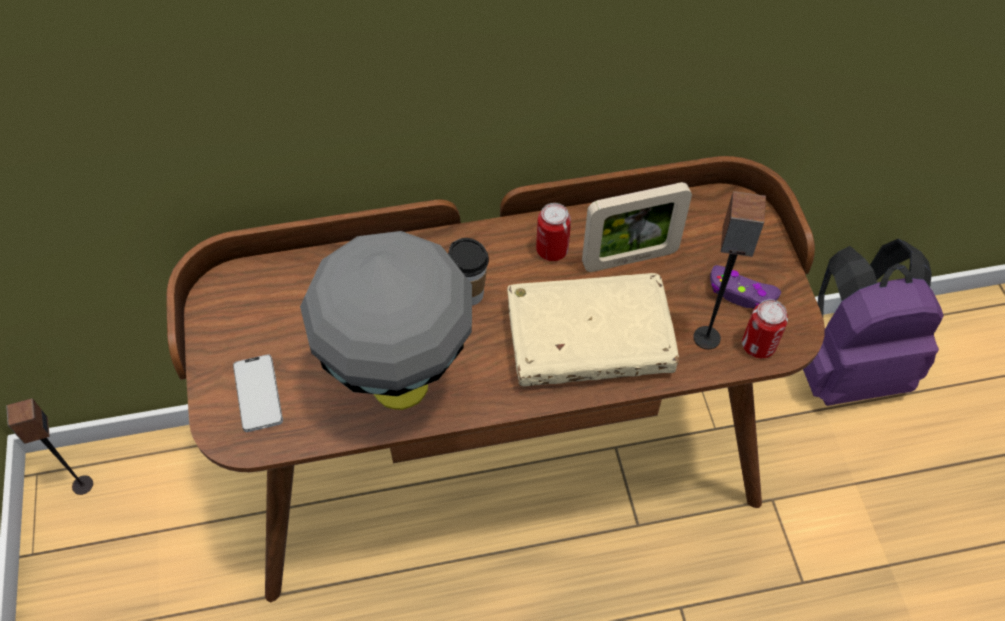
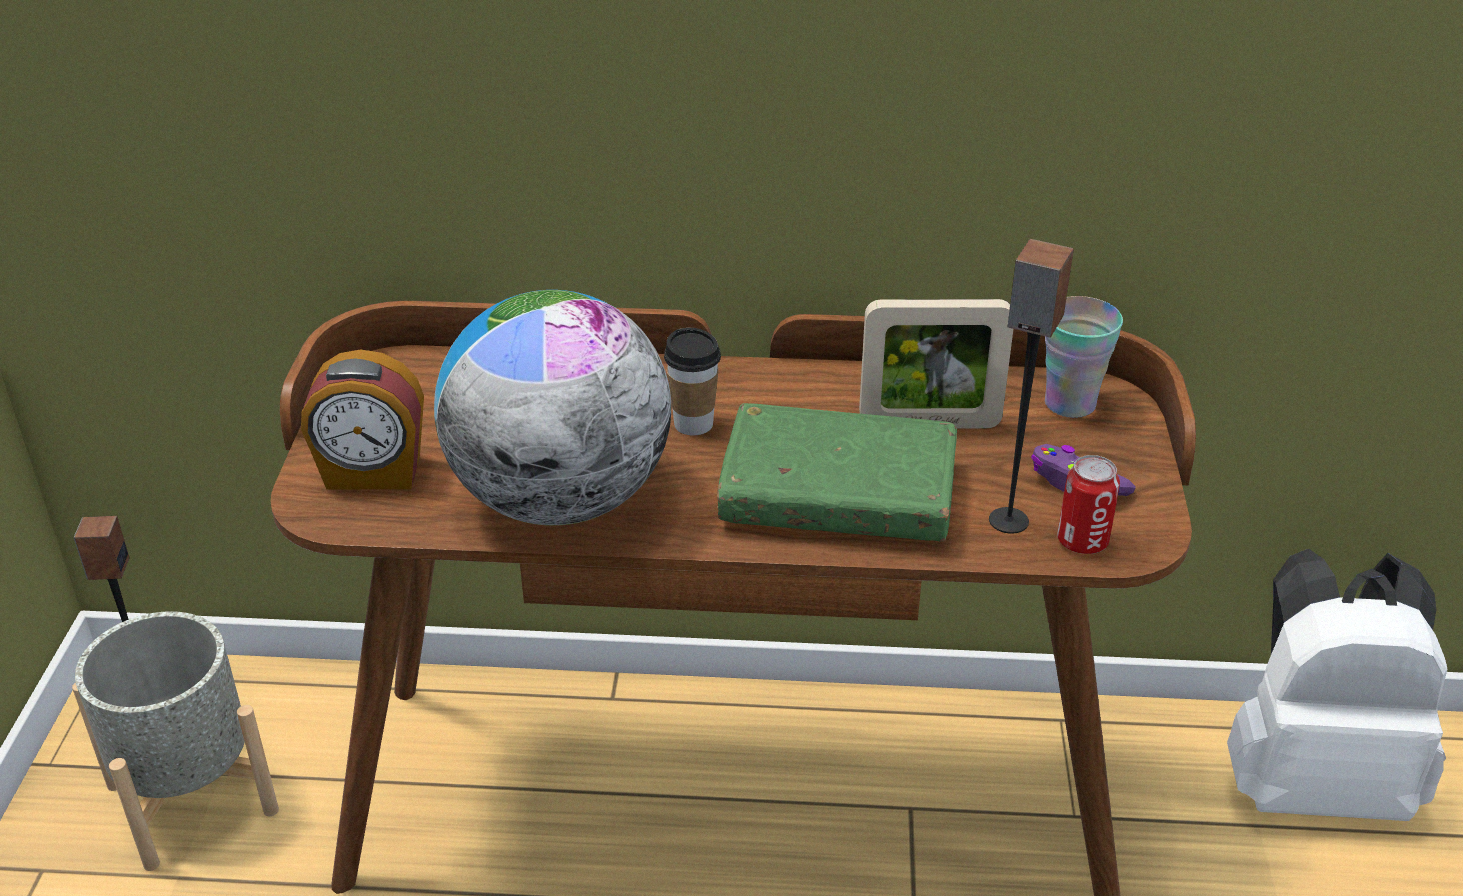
camera: 15 degrees right, 20 degrees down
phone [233,354,283,432] -> alarm clock [301,349,424,489]
grey table lamp [300,231,472,410] -> globe [434,290,671,526]
beige book [507,273,679,387] -> green book [717,403,957,542]
can [536,203,571,261] -> none
purple backpack [803,239,944,406] -> white backpack [1227,549,1447,821]
none -> grey planter [72,611,279,871]
none -> cup [1045,296,1123,418]

